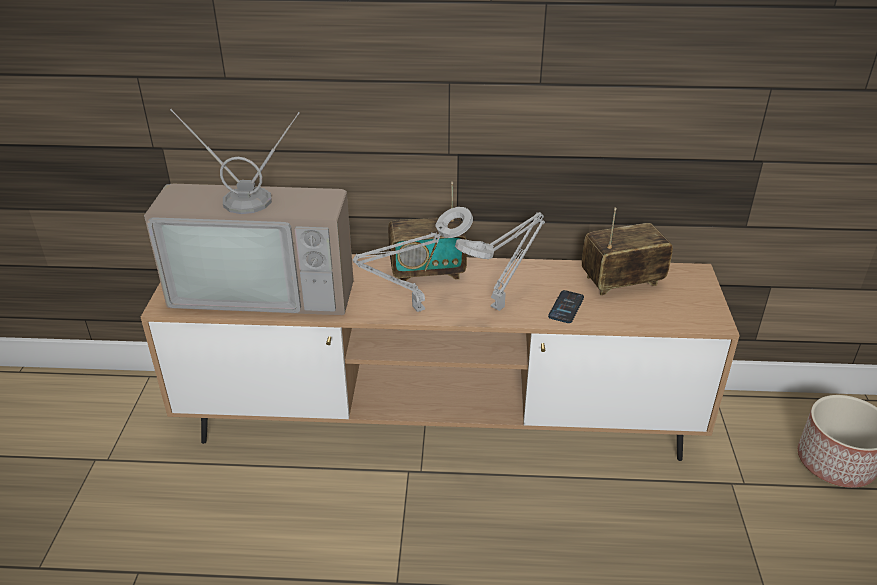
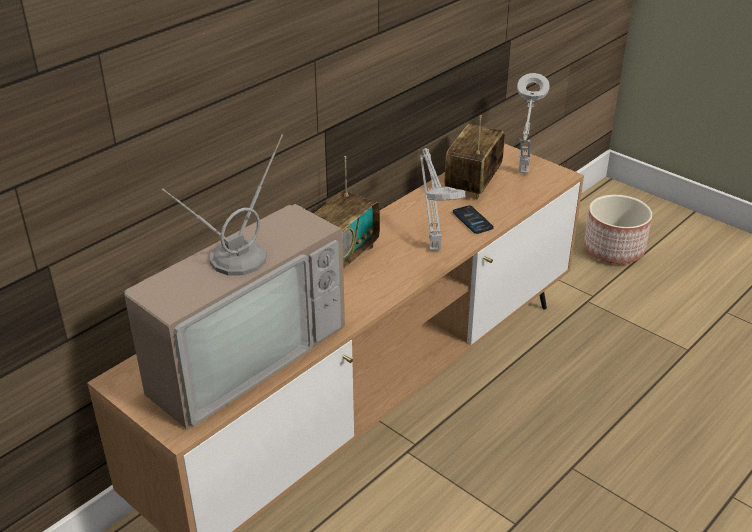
camera: 50 degrees left, 0 degrees up
grey table lamp [352,207,473,312] -> grey table lamp moved to [517,73,550,174]

